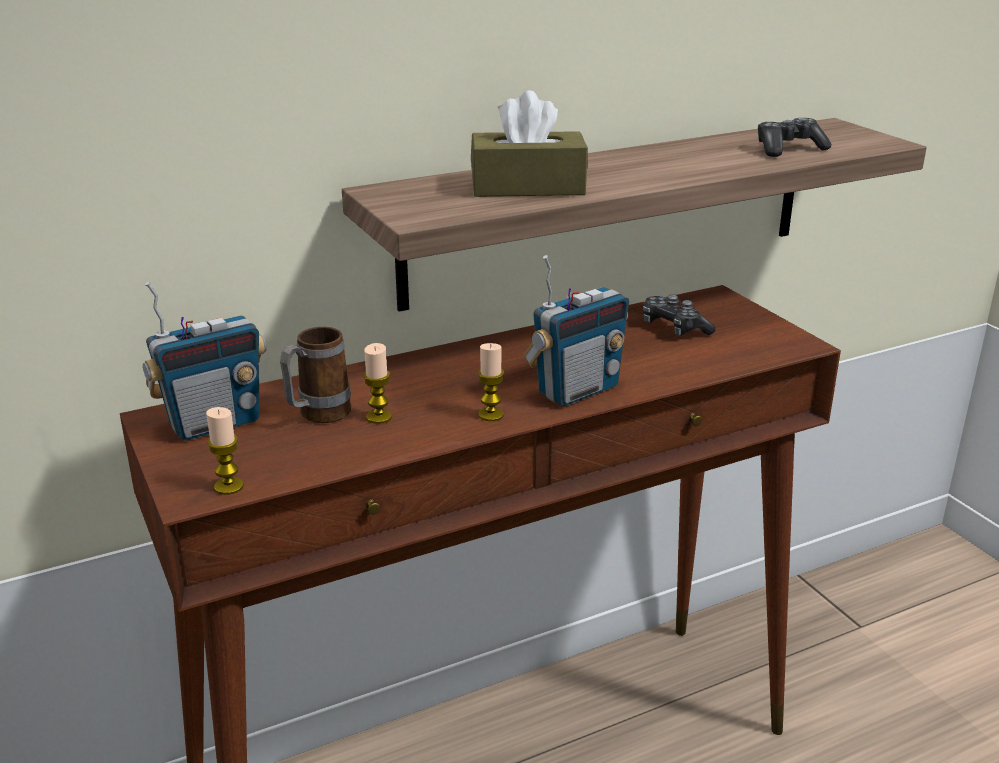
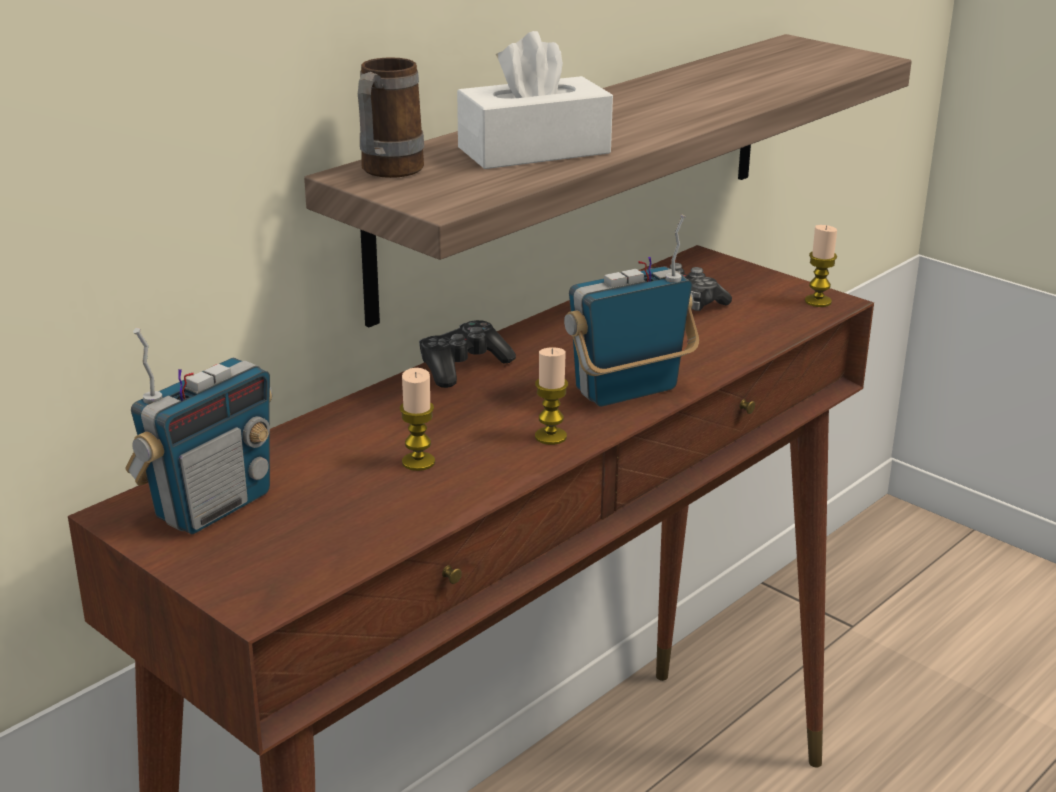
camera: 20 degrees left, 0 degrees up
candle [206,407,244,495] -> candle moved to [805,225,837,307]
mug [280,327,351,423] -> mug moved to [358,57,424,178]
brown tissue box [471,90,588,197] -> white tissue box [457,31,613,169]
radio [524,255,629,406] -> radio turned 150 degrees counterclockwise [564,214,699,407]
game controller [758,118,832,157] -> game controller moved to [419,320,516,388]

